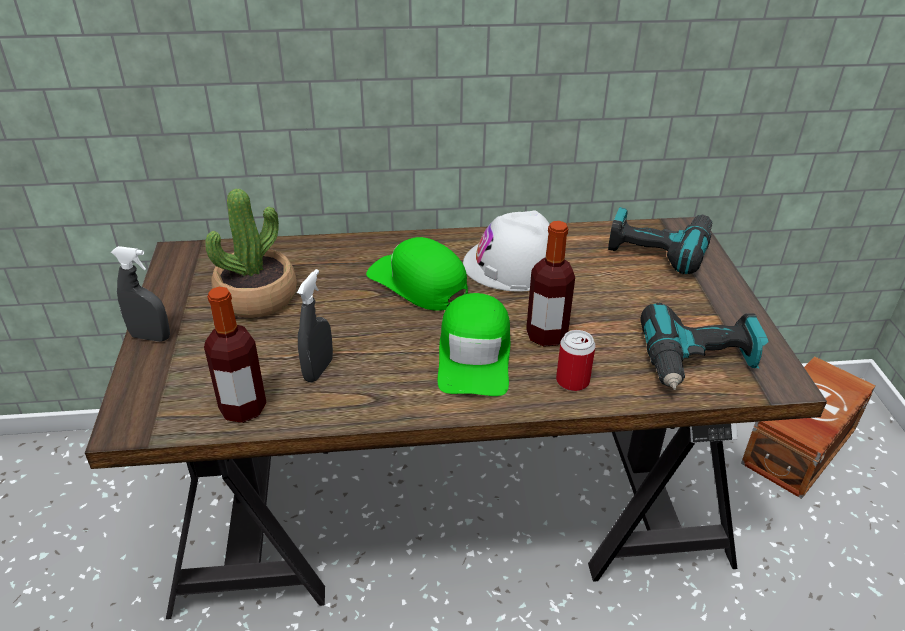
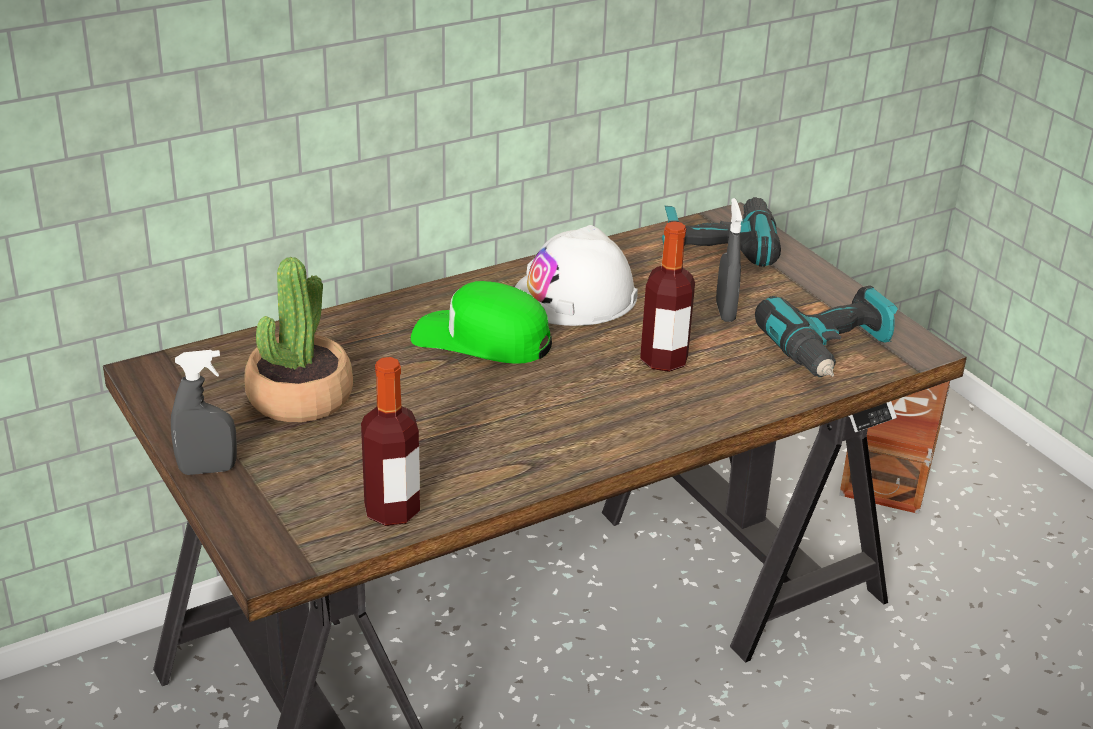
camera: 25 degrees left, 5 degrees down
grey spray bottle [297,269,333,382] -> grey spray bottle moved to [716,198,742,322]
green cap [437,293,511,396] -> none
can [556,330,596,391] -> none

